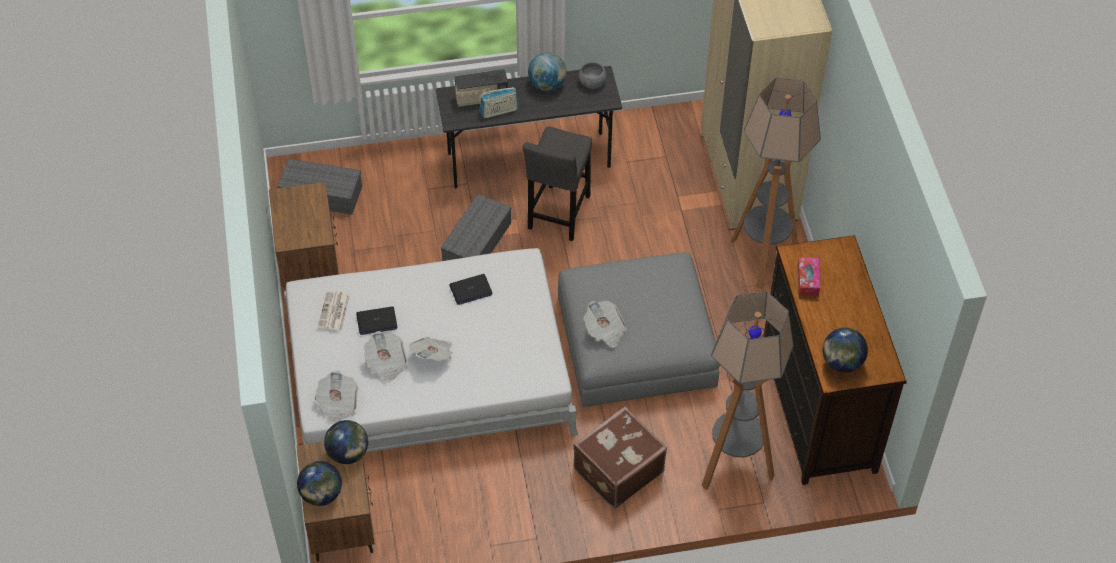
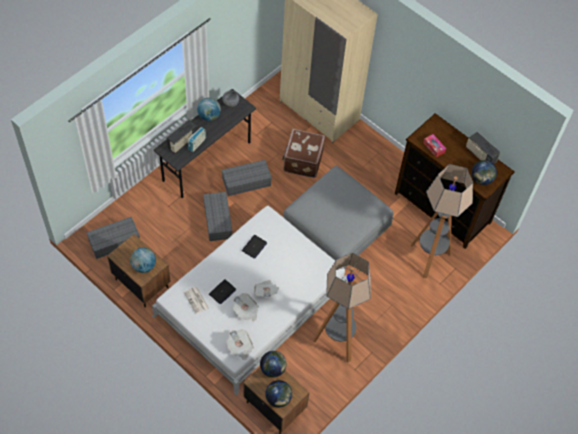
camera: 40 degrees left, 5 degrees up
grey stool [523,126,592,241] -> grey storage box [222,160,272,196]
brown suitcase [573,407,667,509] -> brown suitcase moved to [282,129,325,178]
newspaper [584,300,627,348] -> none
floor lamp [731,77,821,289] -> floor lamp moved to [314,253,371,363]
none -> globe [130,248,156,273]
none -> radio [466,132,500,164]

